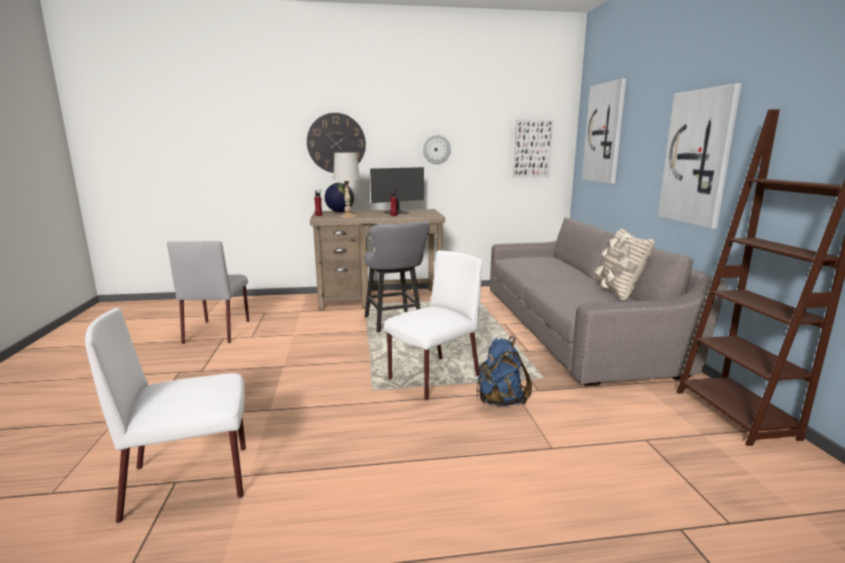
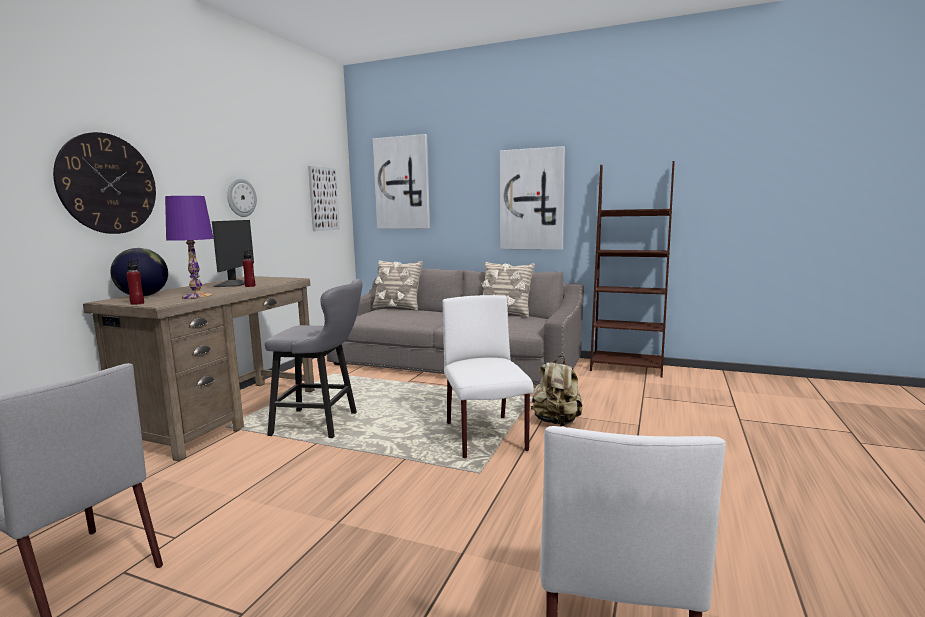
camera: 60 degrees left, 5 degrees down
white table lamp [333,152,360,218] -> purple table lamp [165,196,214,299]
blue backpack [477,336,532,406] -> beige backpack [531,356,583,426]
none -> beige pillow [373,260,423,311]

